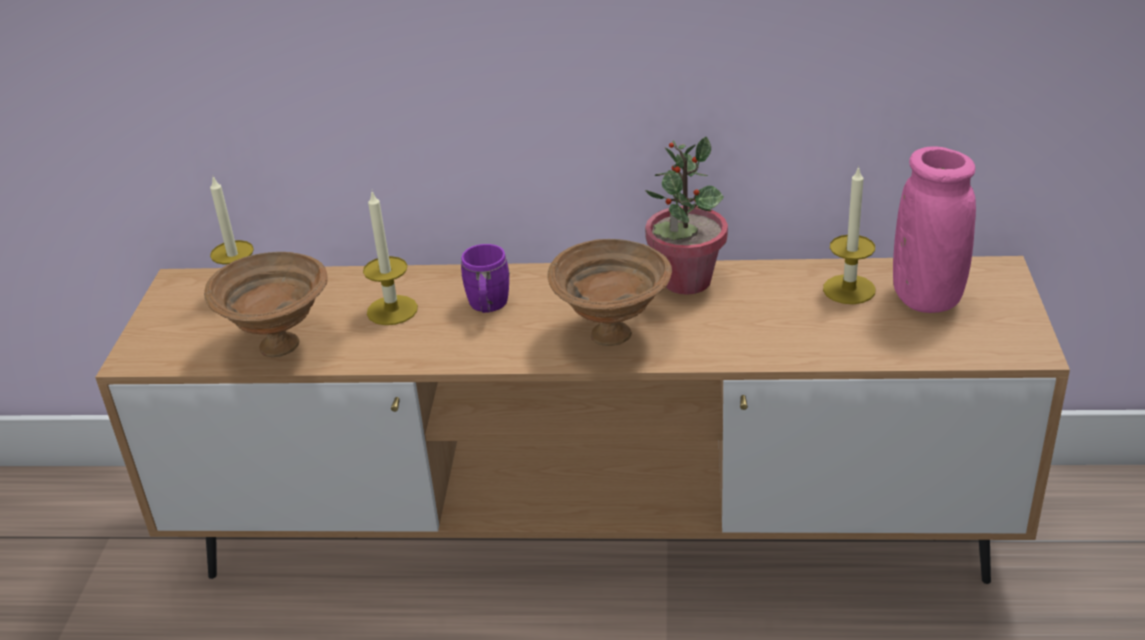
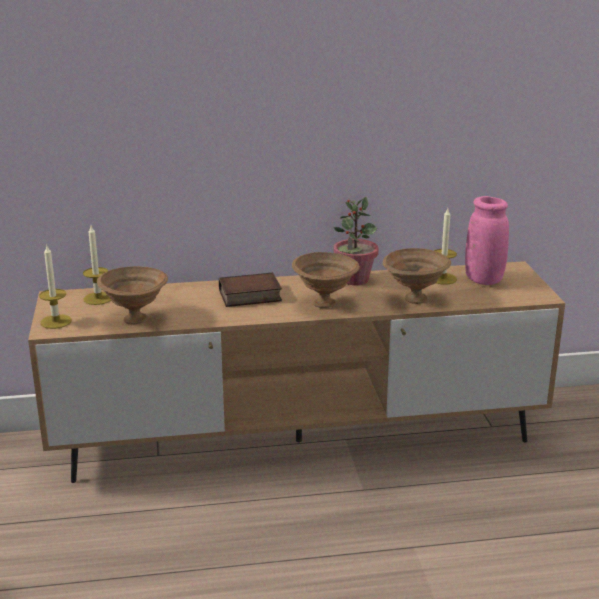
camera: 15 degrees left, 10 degrees down
candle [363,192,418,325] -> candle moved to [39,246,72,329]
purple mug [461,244,510,313] -> book [219,272,282,307]
none -> brown bowl [383,248,451,304]

